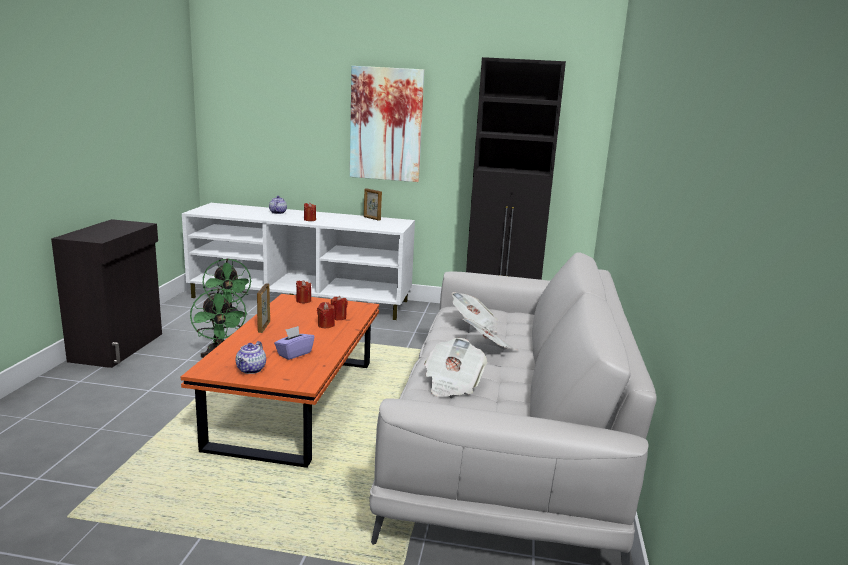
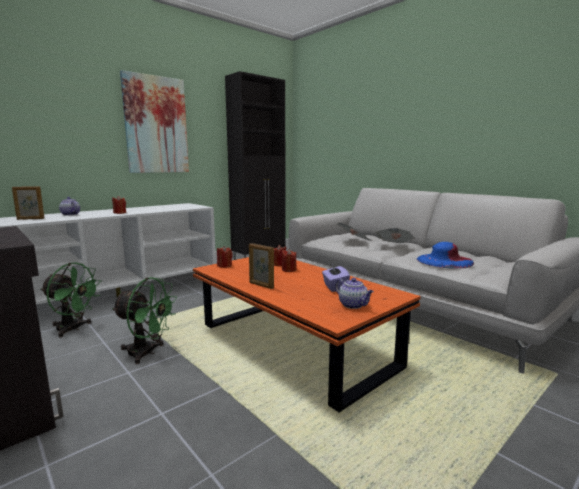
camera: 50 degrees left, 5 degrees down
picture frame [364,188,382,221] -> picture frame moved to [12,186,45,220]
newspaper [425,338,487,397] -> blue hat [417,242,474,269]

